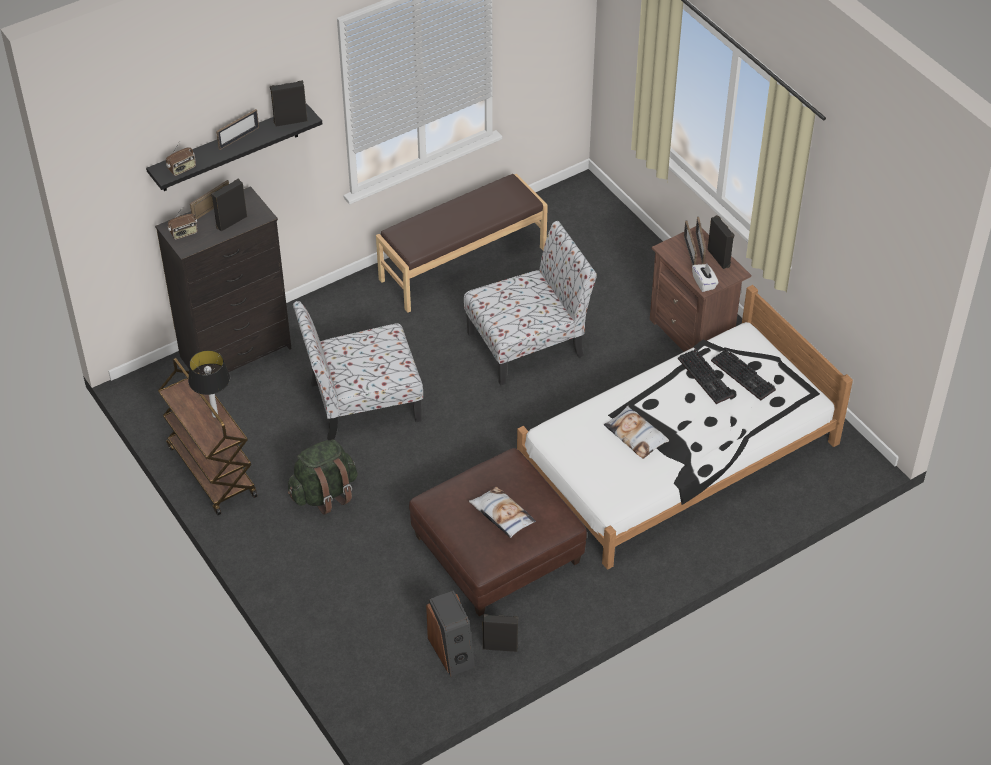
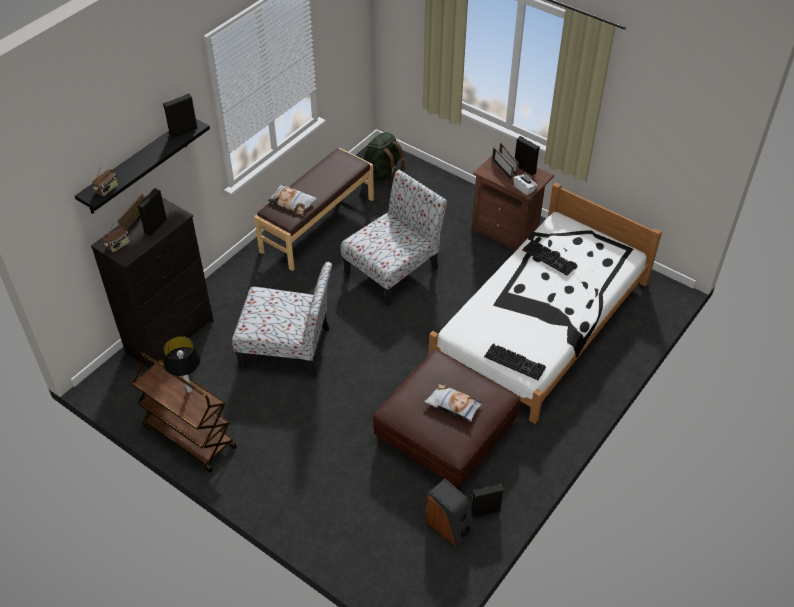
camera: 20 degrees left, 0 degrees up
picture frame [216,109,259,150] -> none
green backpack [288,440,358,515] -> green backpack moved to [364,132,405,184]
chair [293,301,423,440] -> chair turned 135 degrees counterclockwise [232,262,332,378]
pillow [604,406,669,459] -> pillow moved to [268,184,317,215]
keyboard [711,349,776,401] -> keyboard moved to [484,343,546,380]

